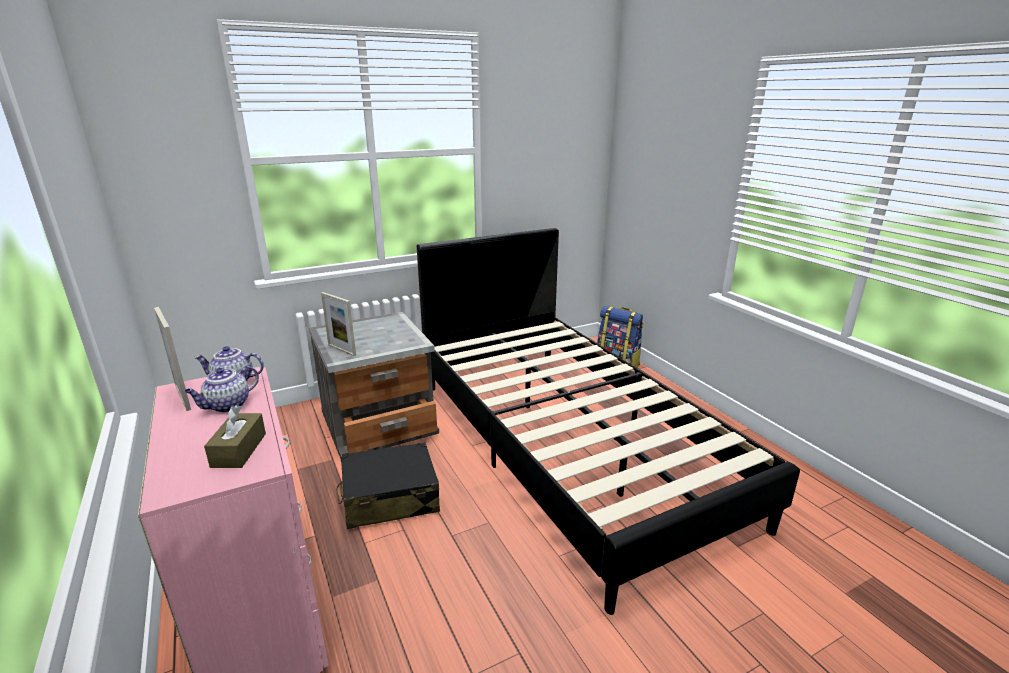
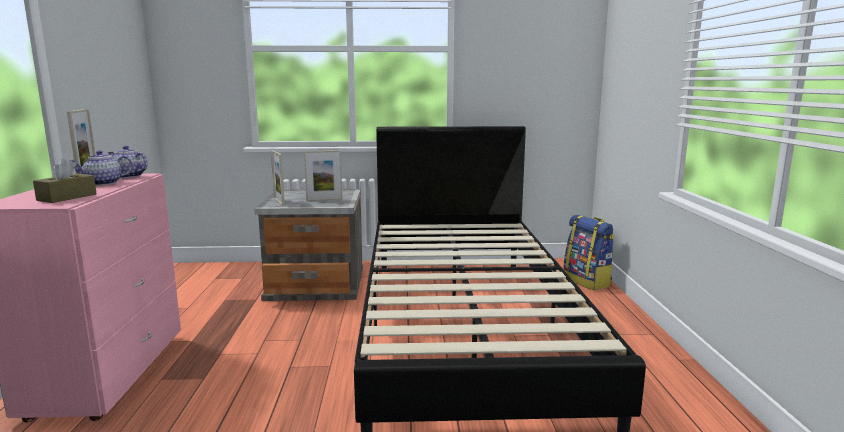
camera: 25 degrees right, 10 degrees down
black suitcase [336,442,440,529] -> none
none -> picture frame [304,150,342,201]

